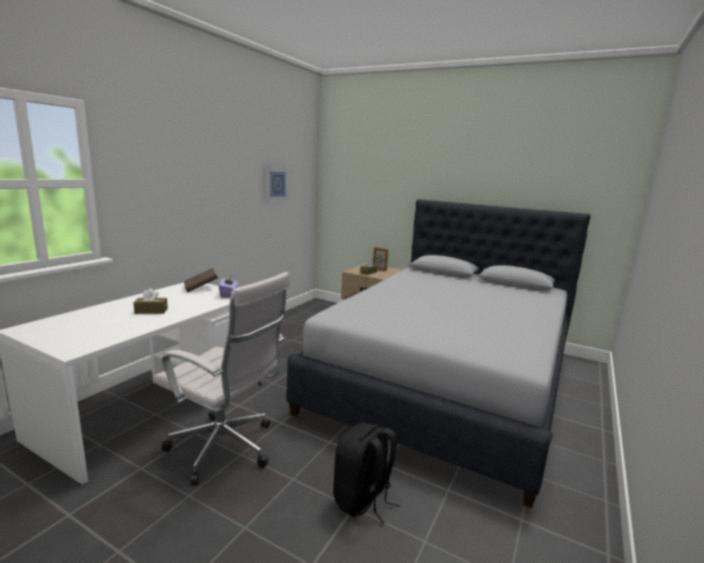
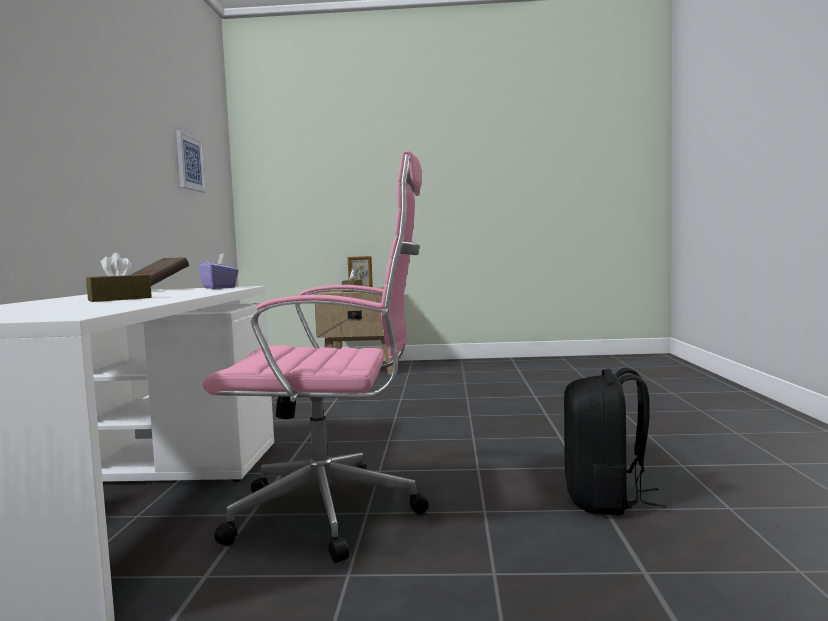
camera: 25 degrees left, 10 degrees down
white office chair [152,272,290,486] -> pink office chair [203,150,429,563]
grey bed [287,199,591,508] -> none

